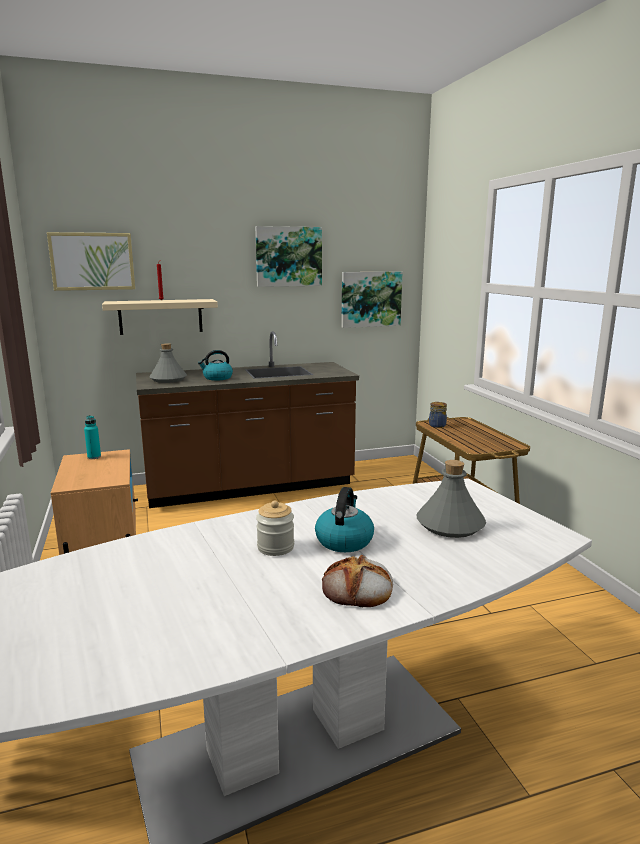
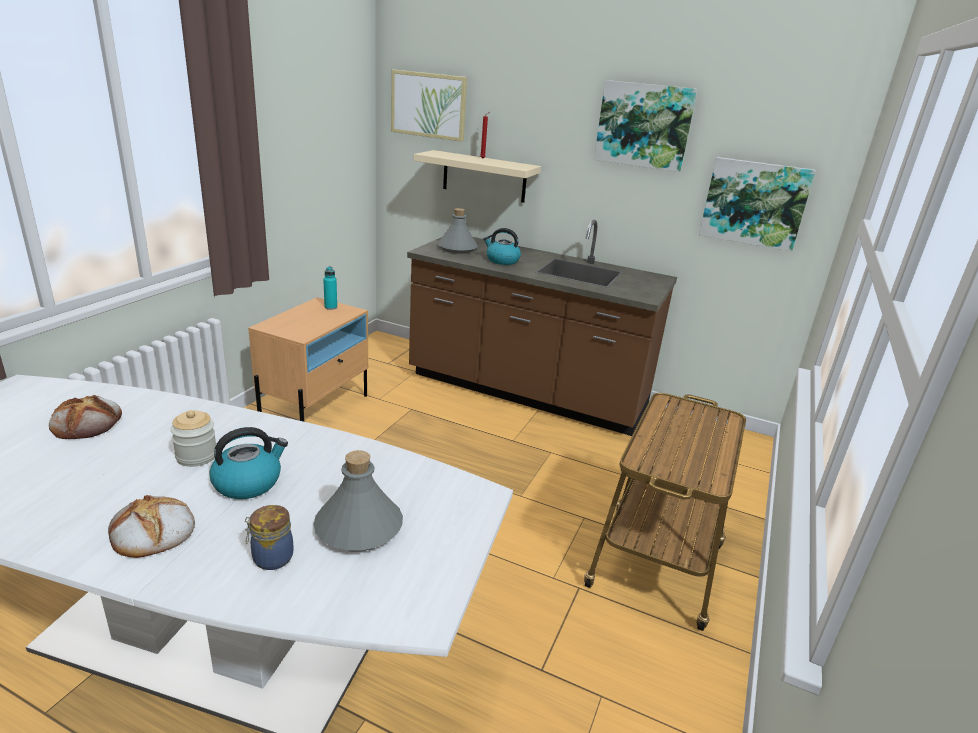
camera: 40 degrees right, 10 degrees up
jar [429,402,447,428] -> jar moved to [245,505,294,570]
none -> bread [49,395,122,439]

